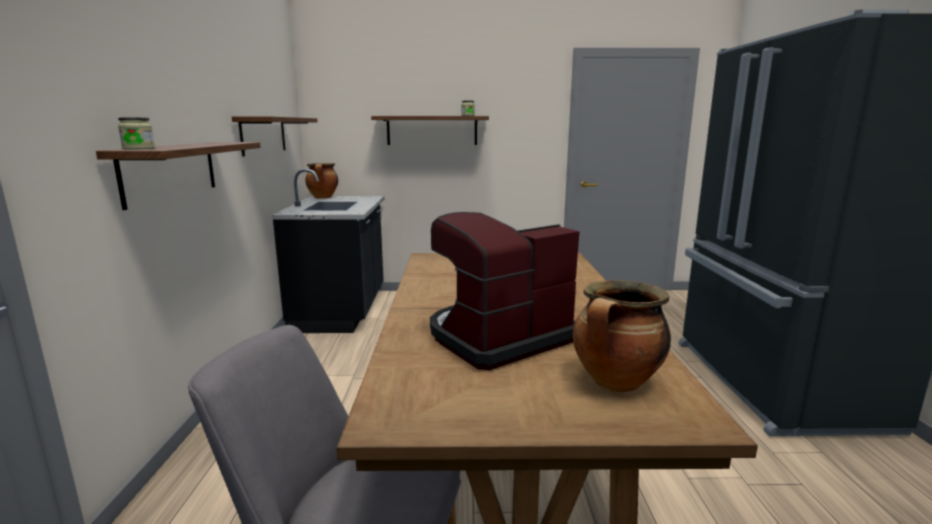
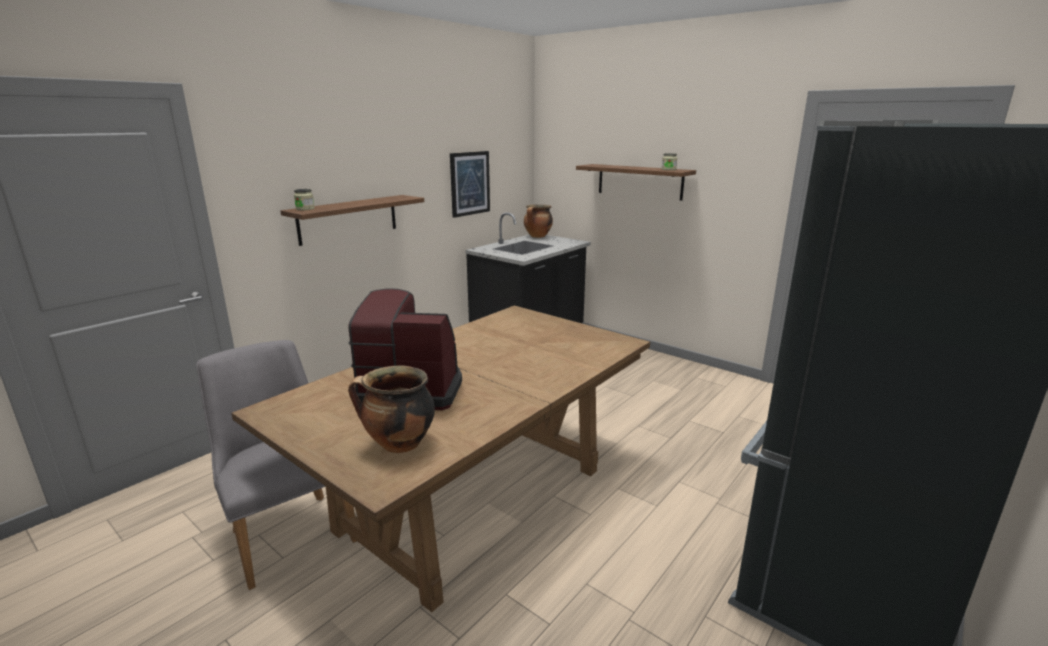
camera: 40 degrees right, 5 degrees up
shelf [232,116,318,156] -> picture [450,151,490,218]

